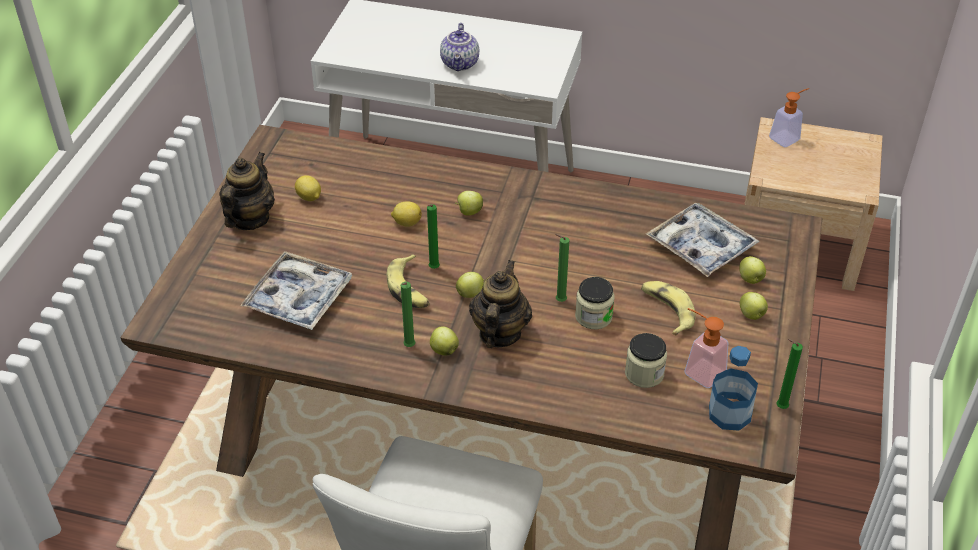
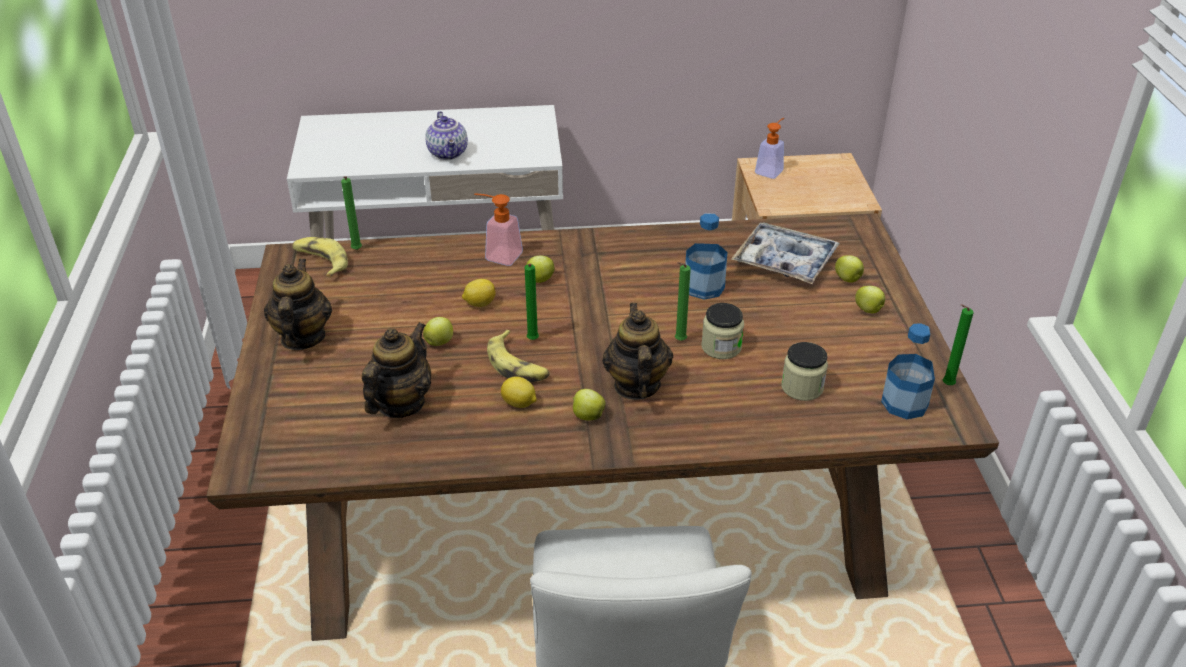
camera: 20 degrees left, 5 degrees down
tray [240,251,352,330] -> teapot [362,322,431,418]
lemon [295,175,321,201] -> lemon moved to [501,377,536,408]
green candle [401,282,415,347] -> green candle moved to [341,176,362,250]
apple [456,272,484,298] -> apple moved to [423,317,453,346]
banana [641,281,695,336] -> banana moved to [292,237,348,277]
soap dispenser [684,308,728,388] -> soap dispenser moved to [474,193,523,266]
none -> bottle [685,213,727,300]

